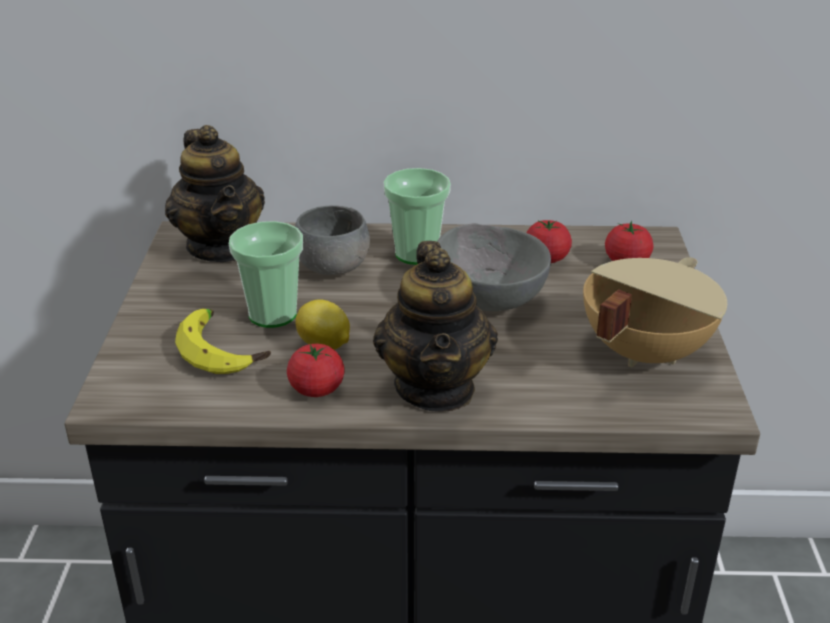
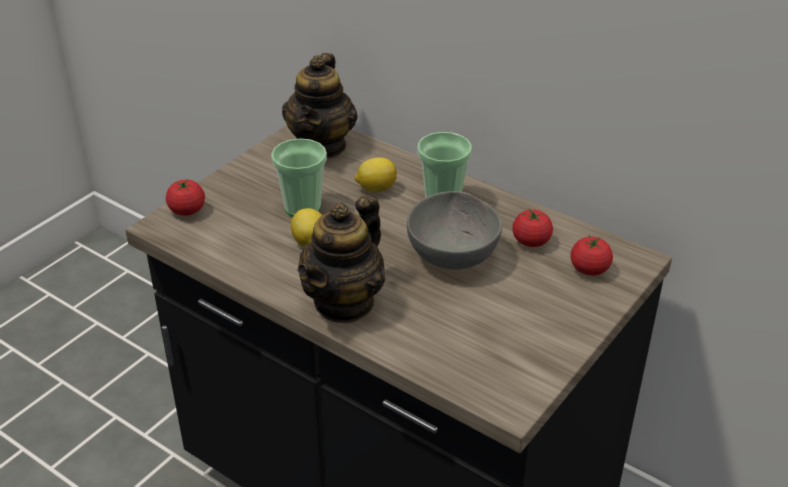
camera: 35 degrees right, 5 degrees up
banana [175,309,271,374] -> none
tomato [287,344,345,397] -> tomato moved to [166,180,205,216]
grey bowl [295,205,370,275] -> lemon [355,157,397,192]
beige cooking pot [583,257,727,368] -> none

